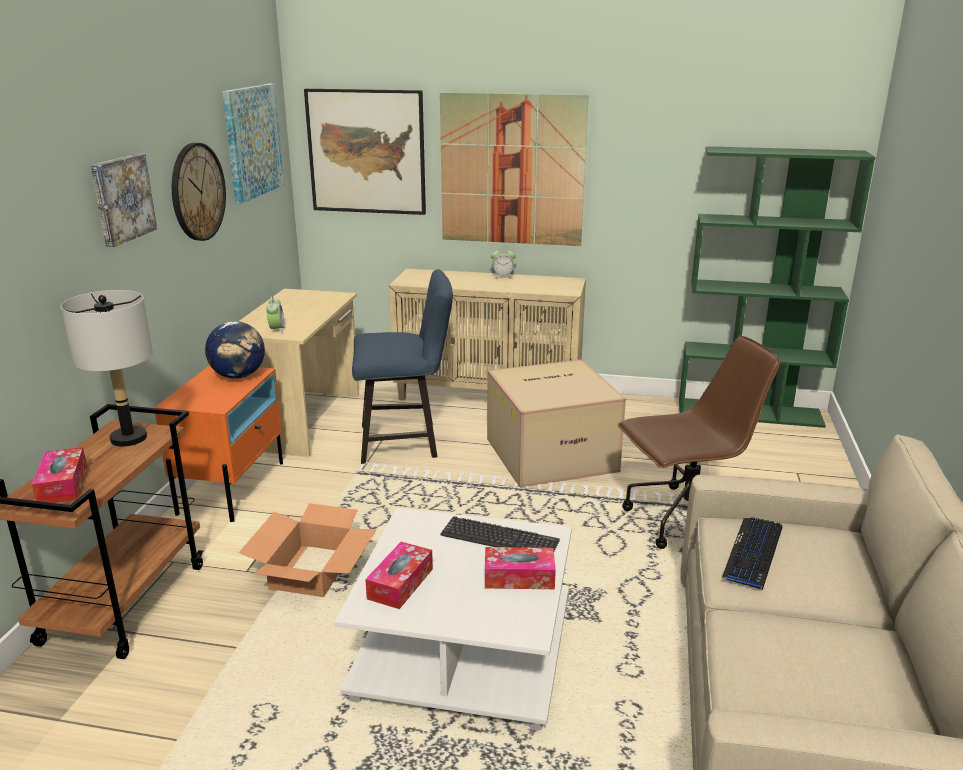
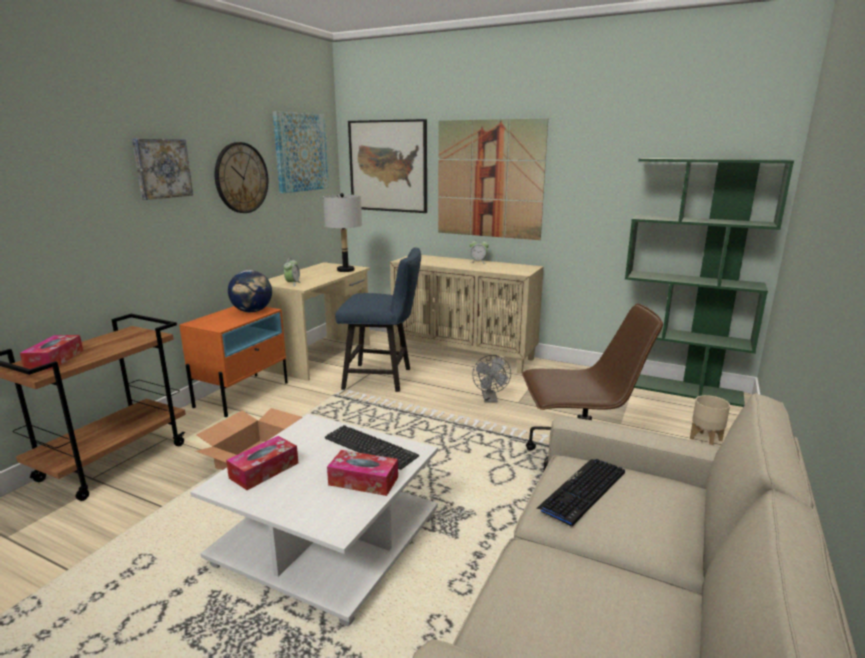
camera: 15 degrees right, 5 degrees down
grey table lamp [61,290,153,447] -> grey table lamp moved to [323,193,362,272]
cardboard box [487,359,626,487] -> grey fan [472,355,511,403]
none -> beige planter [690,395,730,445]

